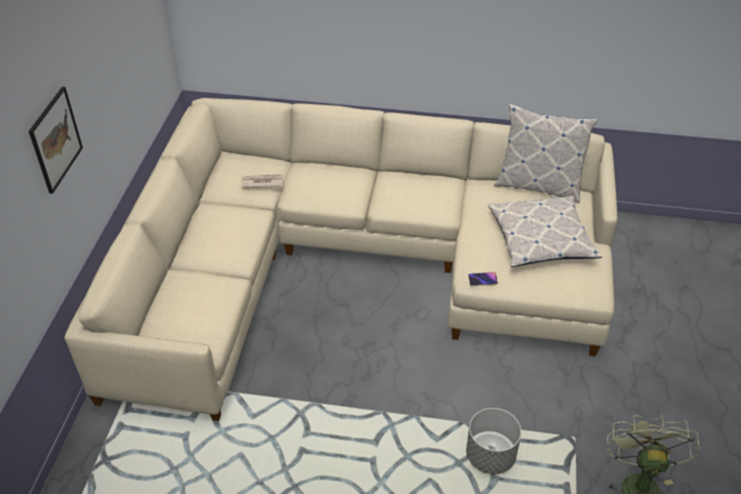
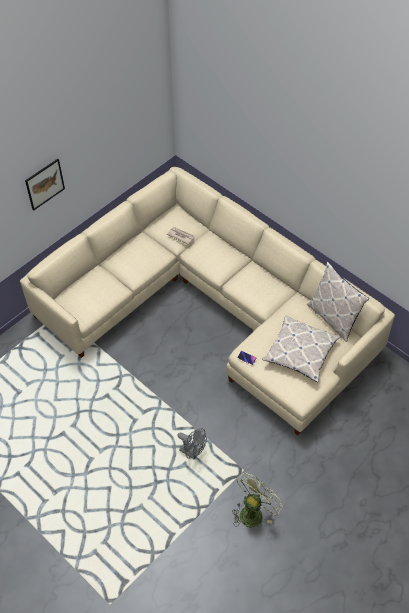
camera: 35 degrees right, 10 degrees up
grey planter [466,408,521,474] -> grey fan [177,428,207,460]

